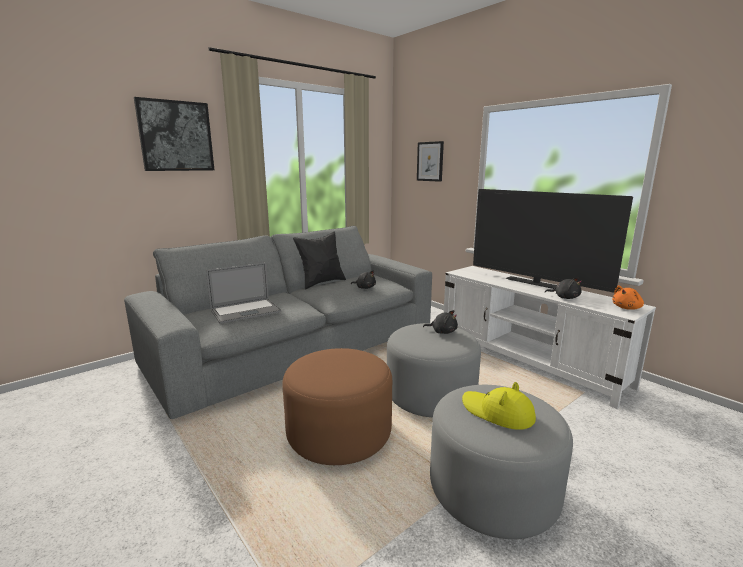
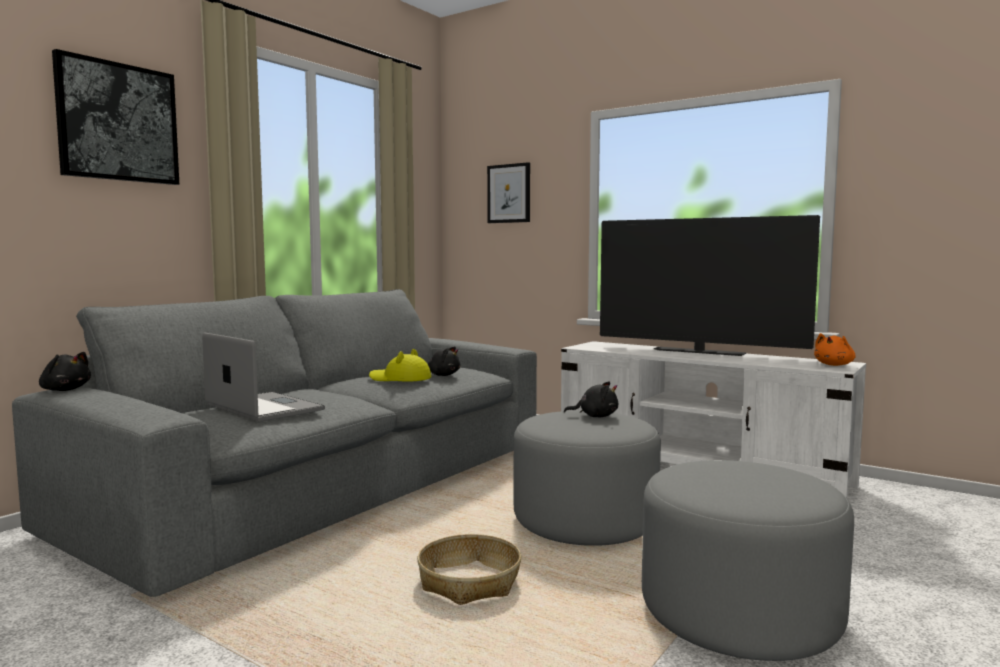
camera: 15 degrees left, 10 degrees down
laptop [206,262,282,324] -> laptop turned 90 degrees counterclockwise [202,332,325,422]
brown ottoman [283,348,392,465] -> basket [417,534,521,605]
black pillow [293,232,346,289] -> none
yellow hat [462,382,536,430] -> yellow hat moved to [369,349,431,381]
black plush toy [545,277,582,299] -> black plush toy moved to [39,352,91,391]

